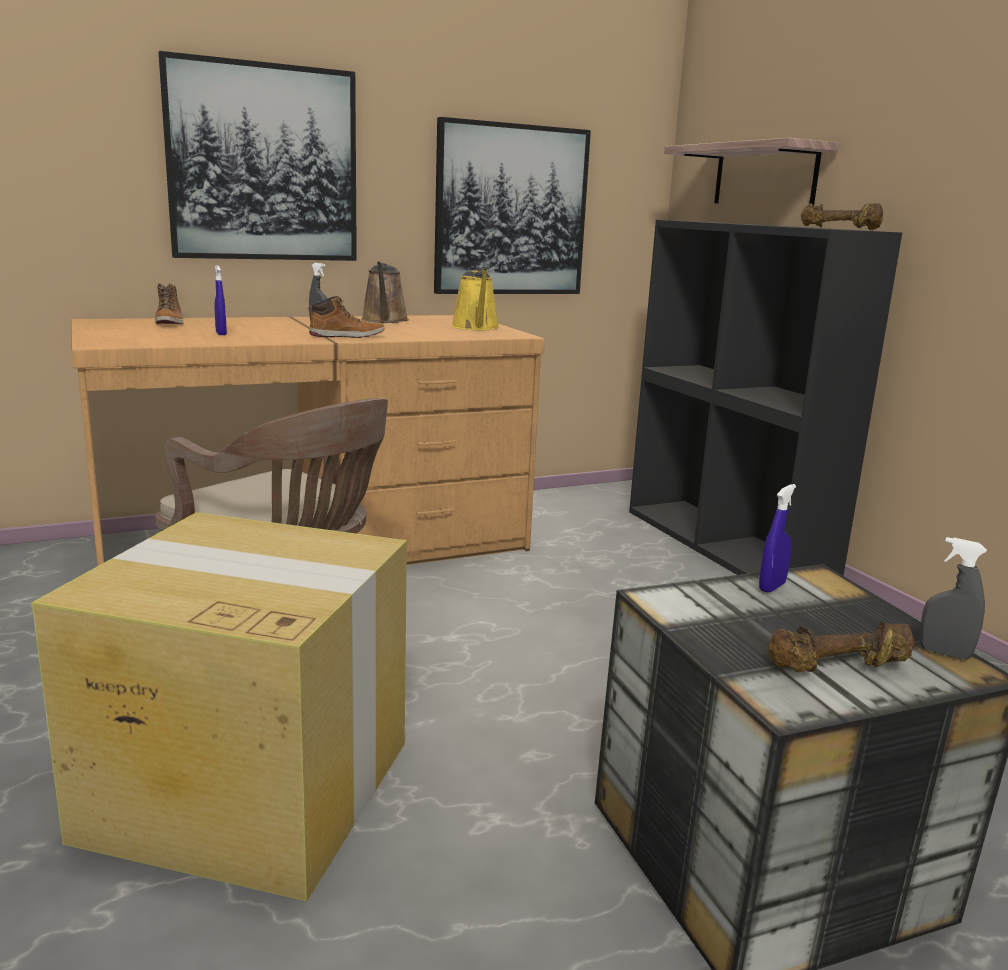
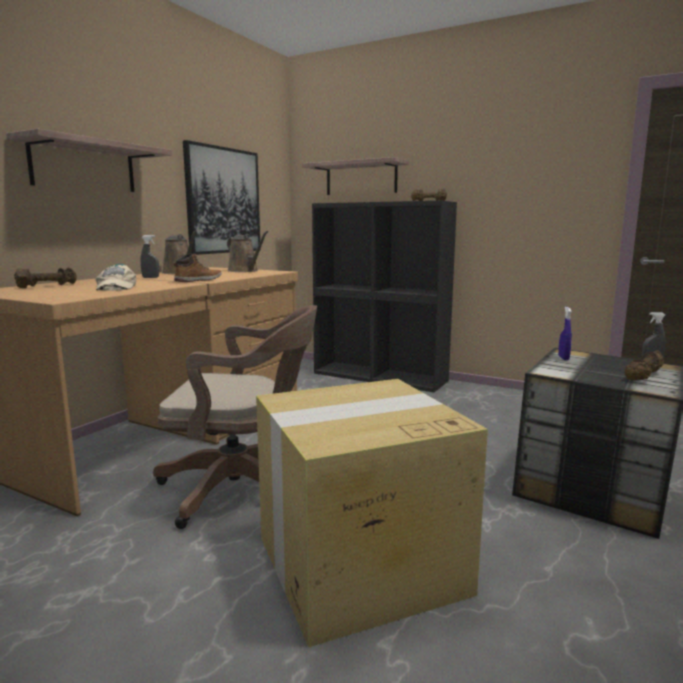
camera: 35 degrees left, 5 degrees down
boot [155,283,184,324] -> brown dumbbell [14,268,77,288]
picture [158,51,357,261] -> shelf [6,129,172,192]
blue spray bottle [215,265,227,335] -> beige cap [96,264,136,291]
yellow watering can [451,268,499,330] -> brown watering can [227,231,268,272]

